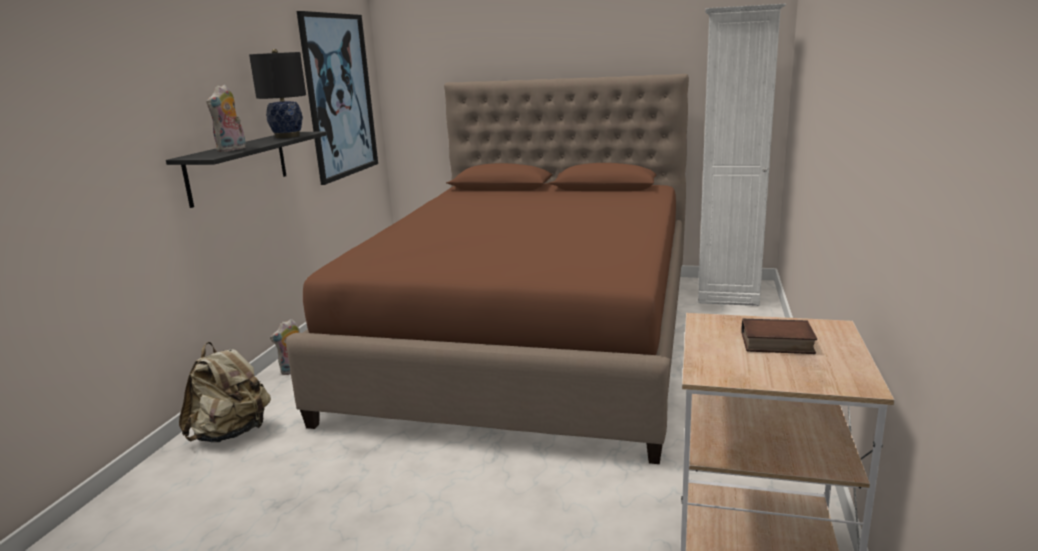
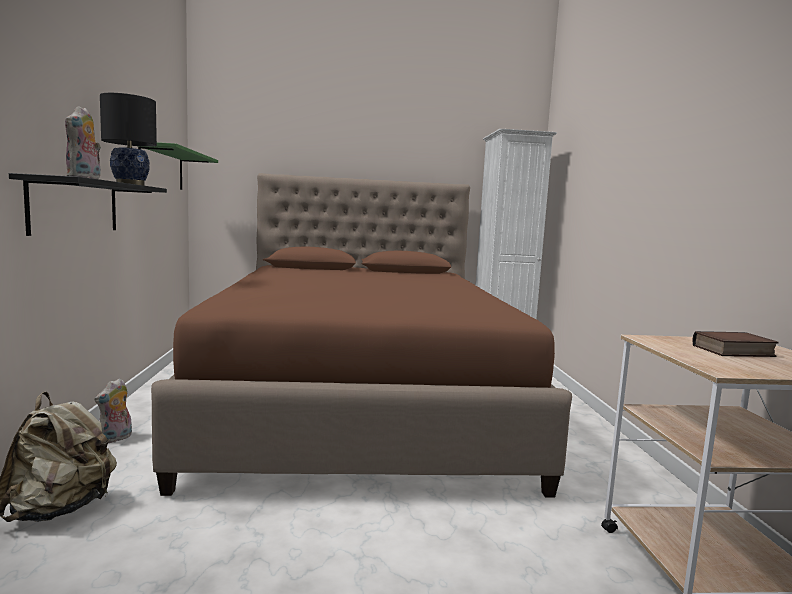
camera: 20 degrees left, 10 degrees down
picture [297,11,378,185] -> green shelf [138,142,218,190]

